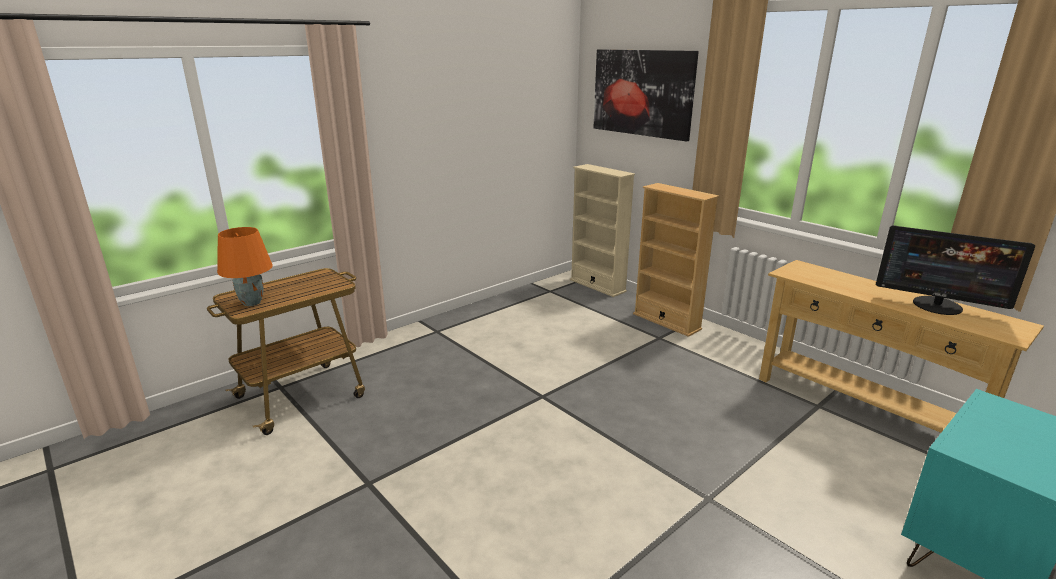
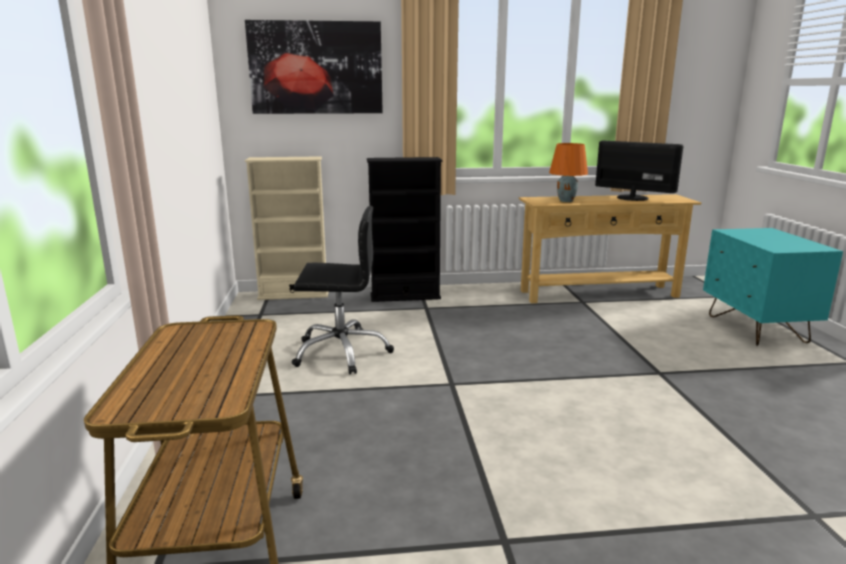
camera: 55 degrees left, 5 degrees down
orange table lamp [217,227,273,306] -> orange table lamp moved to [549,143,588,202]
beige bookcase [633,183,719,337] -> black bookcase [367,157,442,302]
monitor [876,225,1035,315] -> monitor turned 120 degrees counterclockwise [595,141,683,201]
none -> black office chair [292,206,394,374]

